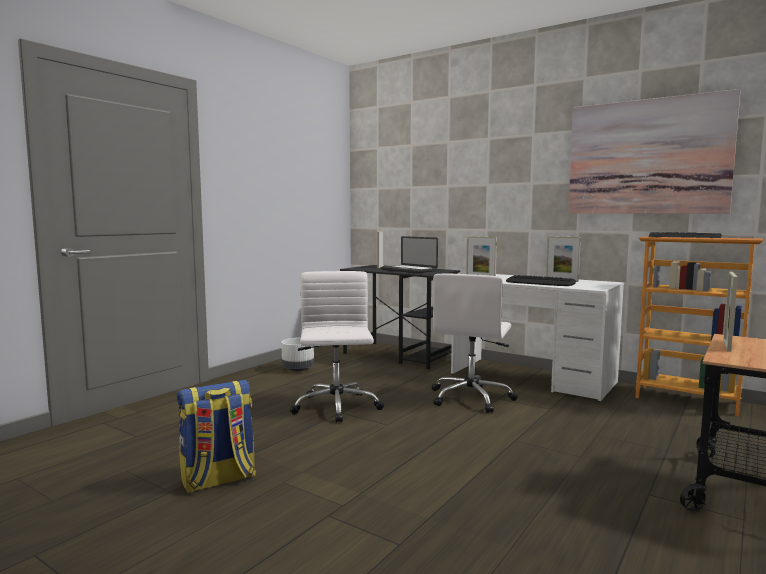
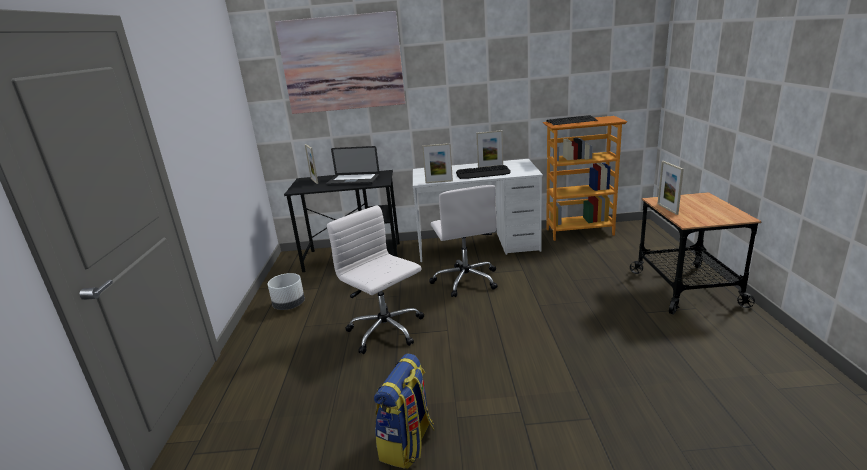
camera: 35 degrees left, 15 degrees up
picture [568,89,741,214] -> picture moved to [275,11,405,114]

